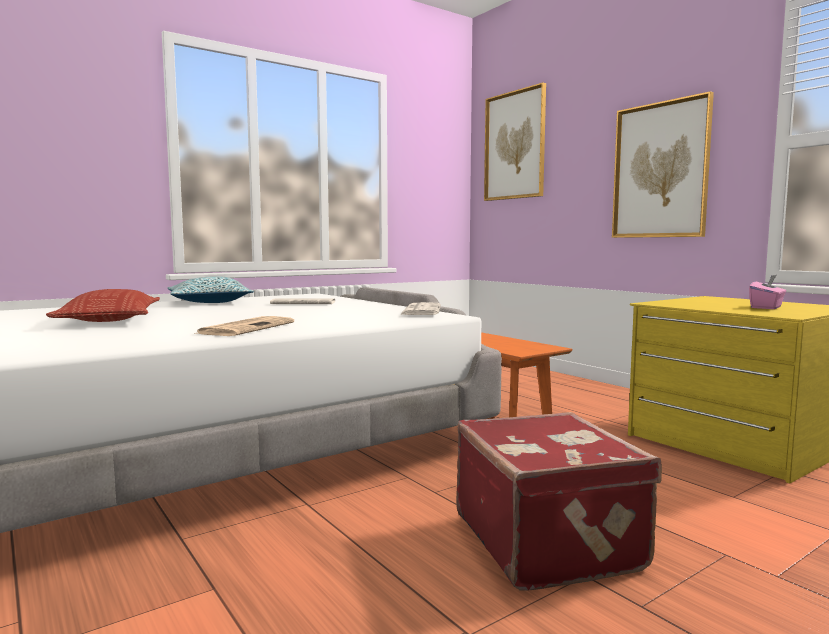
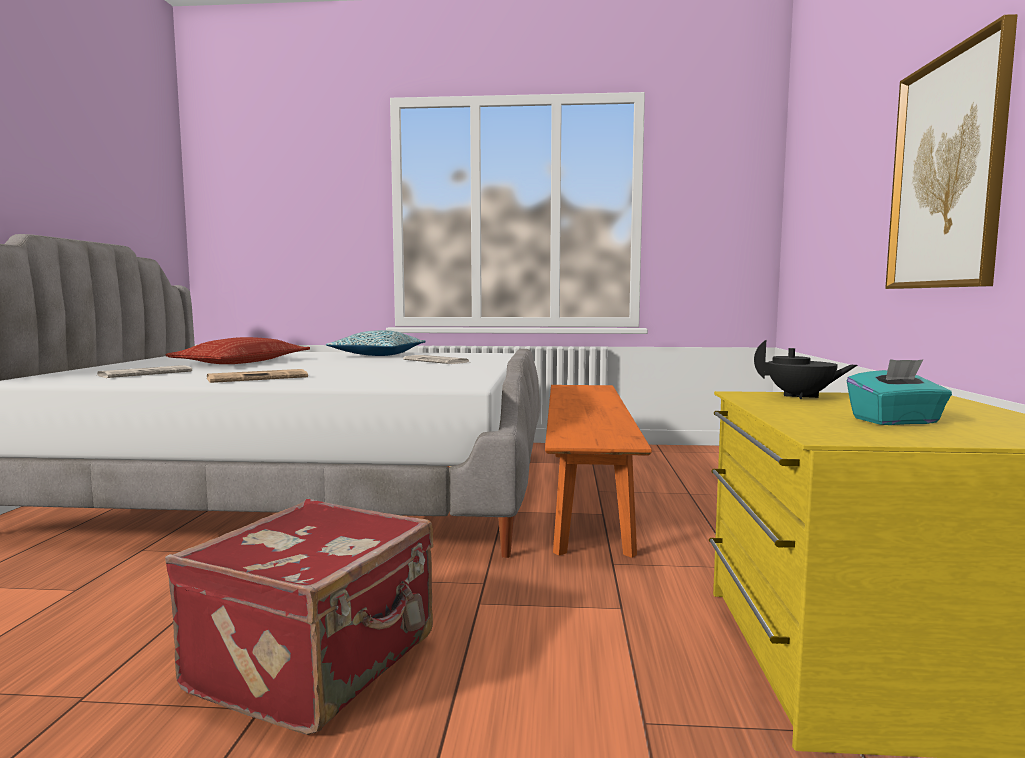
camera: 40 degrees right, 0 degrees up
newspaper [400,302,441,315] -> newspaper moved to [96,365,192,378]
picture [484,83,546,201] -> none
pink tissue box [749,275,786,309] -> turquoise tissue box [847,359,952,425]
none -> black teapot [754,340,857,399]

